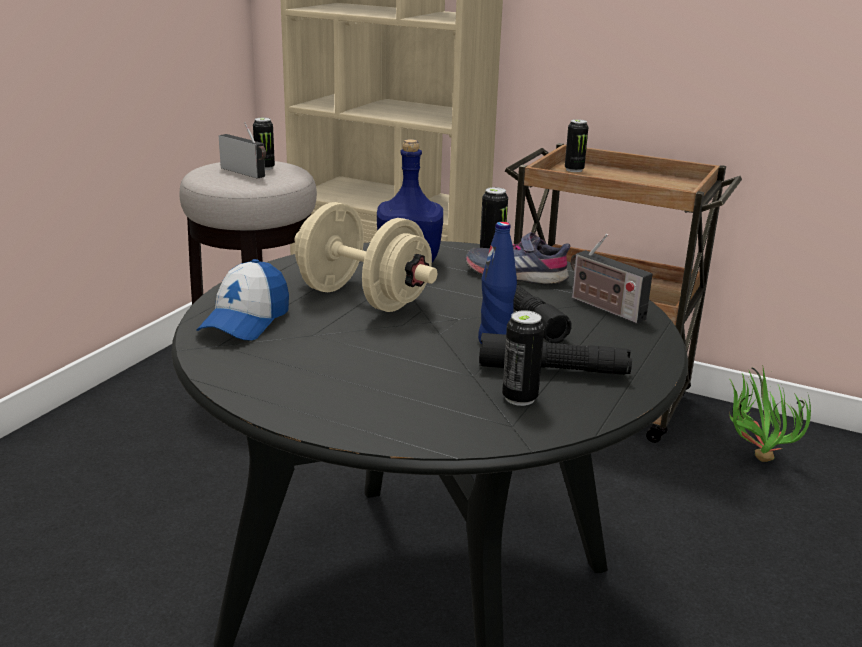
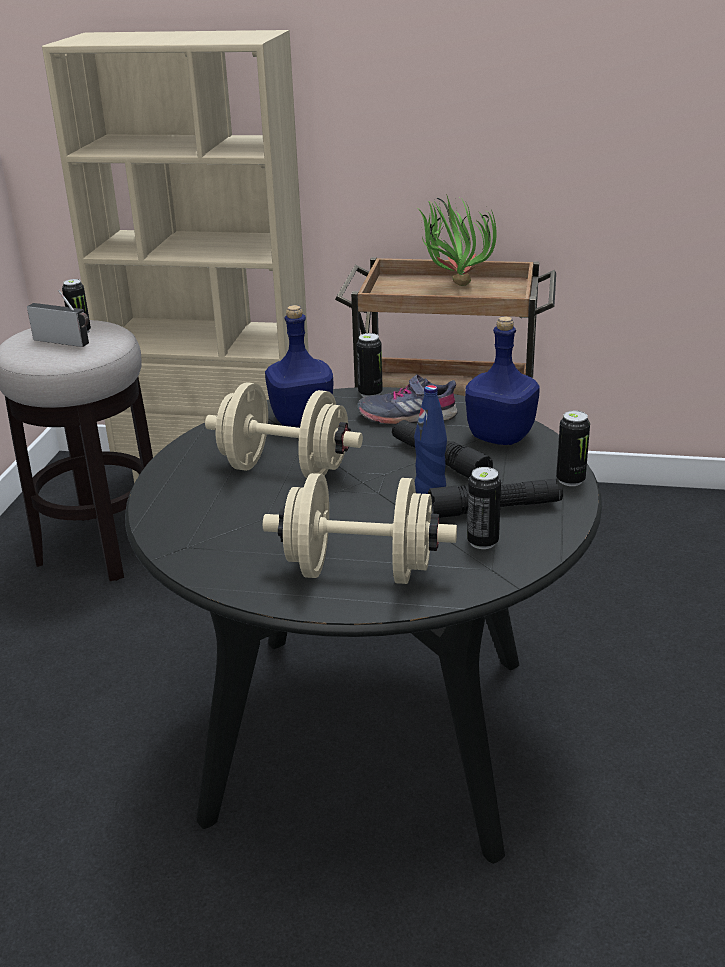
camera: 15 degrees left, 5 degrees up
cap [196,259,289,340] -> none
can [565,119,588,172] -> can moved to [556,411,590,486]
radio [571,234,652,324] -> blue bottle [465,316,540,445]
potted plant [729,367,811,462] -> potted plant moved to [419,193,497,286]
none -> beige dumbbell [263,473,457,584]

